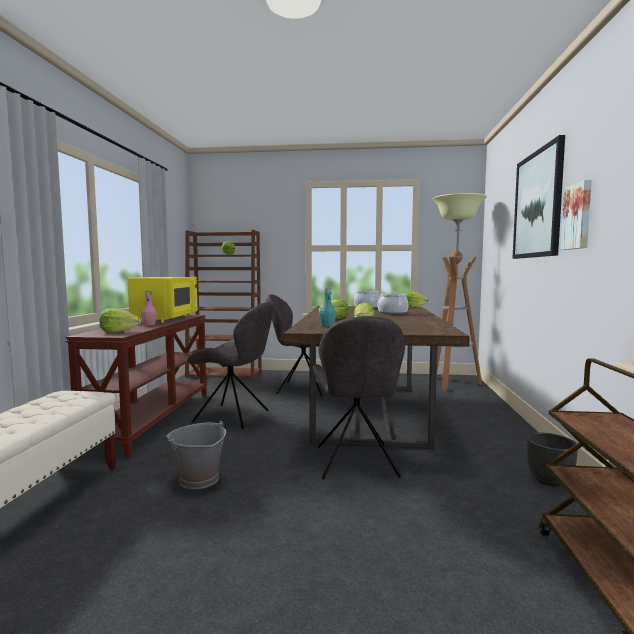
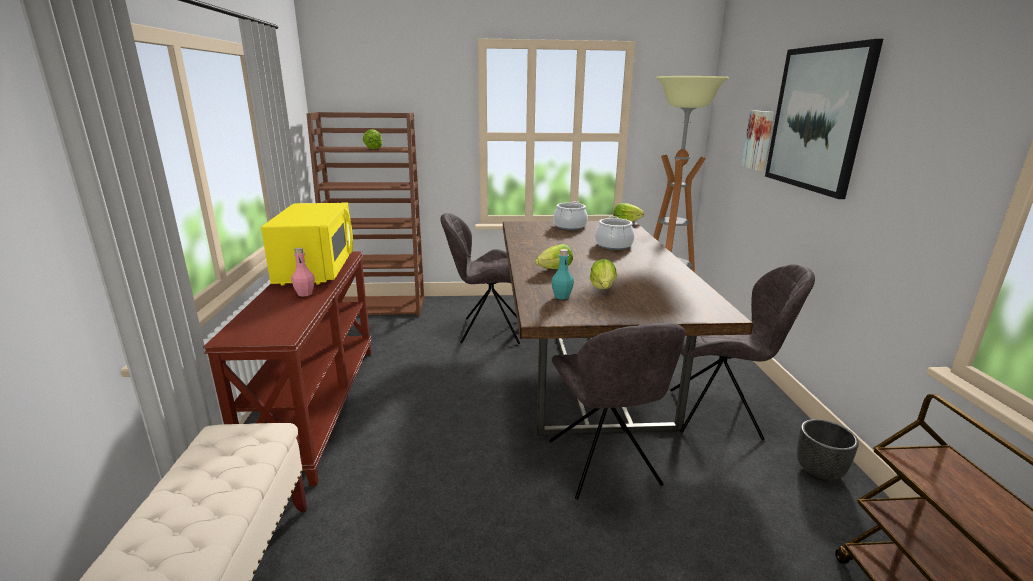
camera: 10 degrees left, 15 degrees up
lettuce [100,308,141,333] -> none
grey bucket [166,420,226,489] -> none
grey chair [187,301,275,429] -> grey chair moved to [670,264,815,440]
picture [560,180,592,250] -> picture moved to [741,110,774,171]

